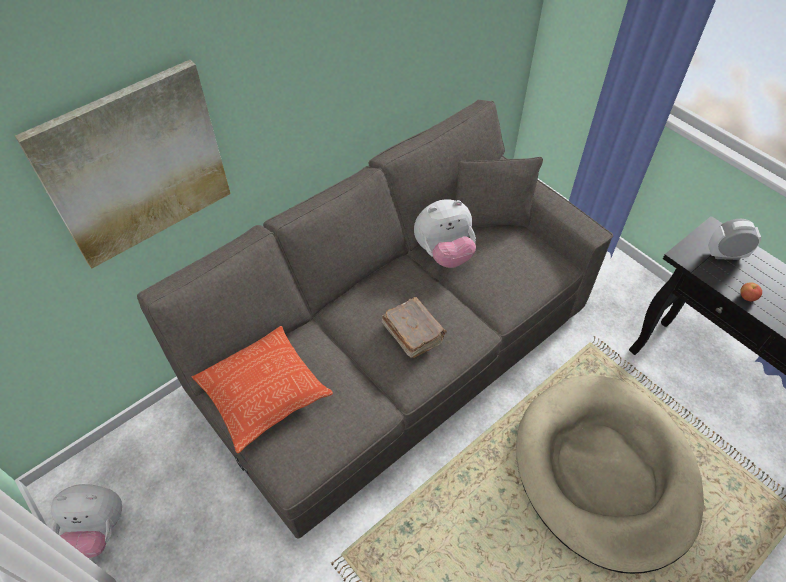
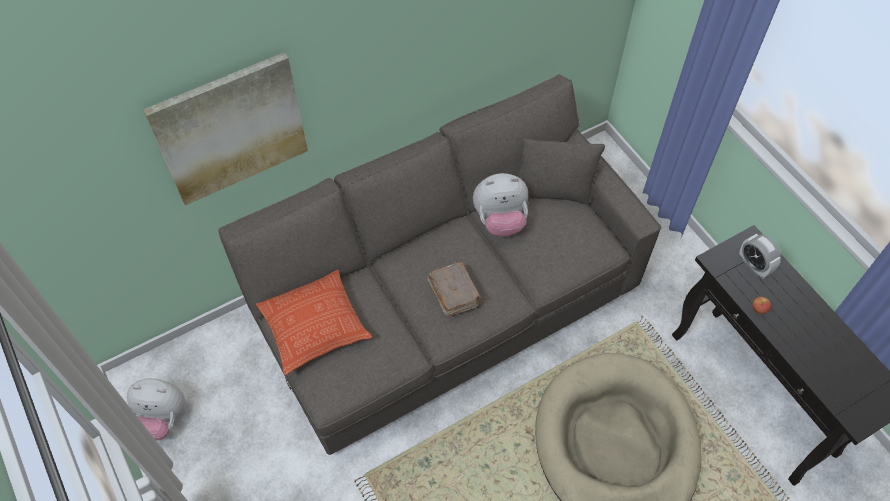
camera: 10 degrees right, 5 degrees up
alarm clock [708,219,761,260] -> alarm clock turned 135 degrees counterclockwise [739,234,781,278]

